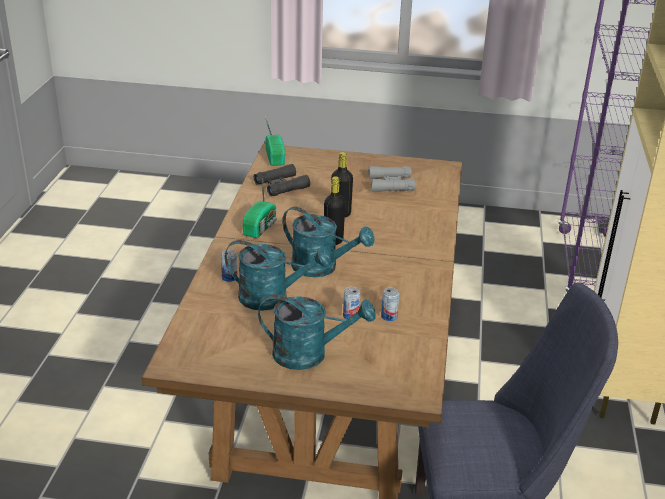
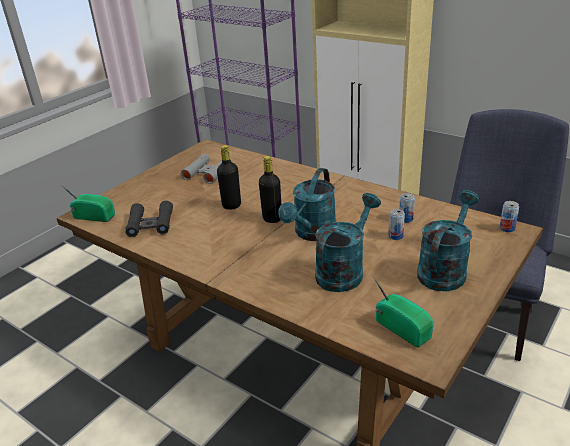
camera: 60 degrees left, 0 degrees up
can [221,249,237,282] -> can moved to [499,201,519,232]
radio [243,186,277,238] -> radio moved to [373,276,434,348]
turquoise watering can [282,207,375,277] -> turquoise watering can turned 150 degrees clockwise [278,168,336,241]

